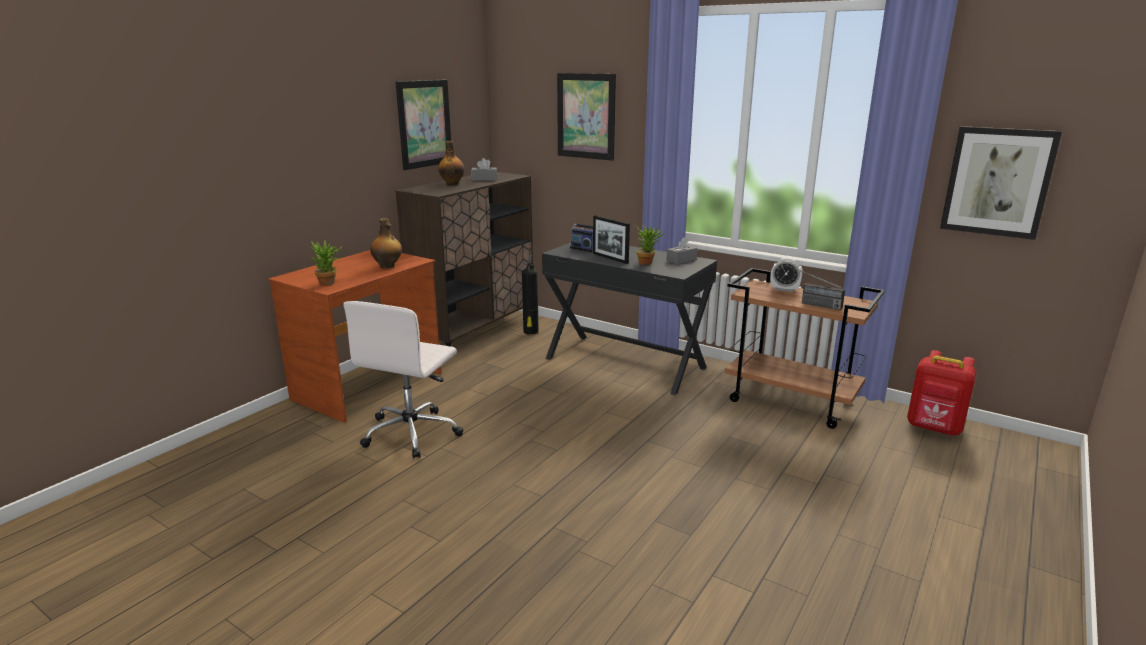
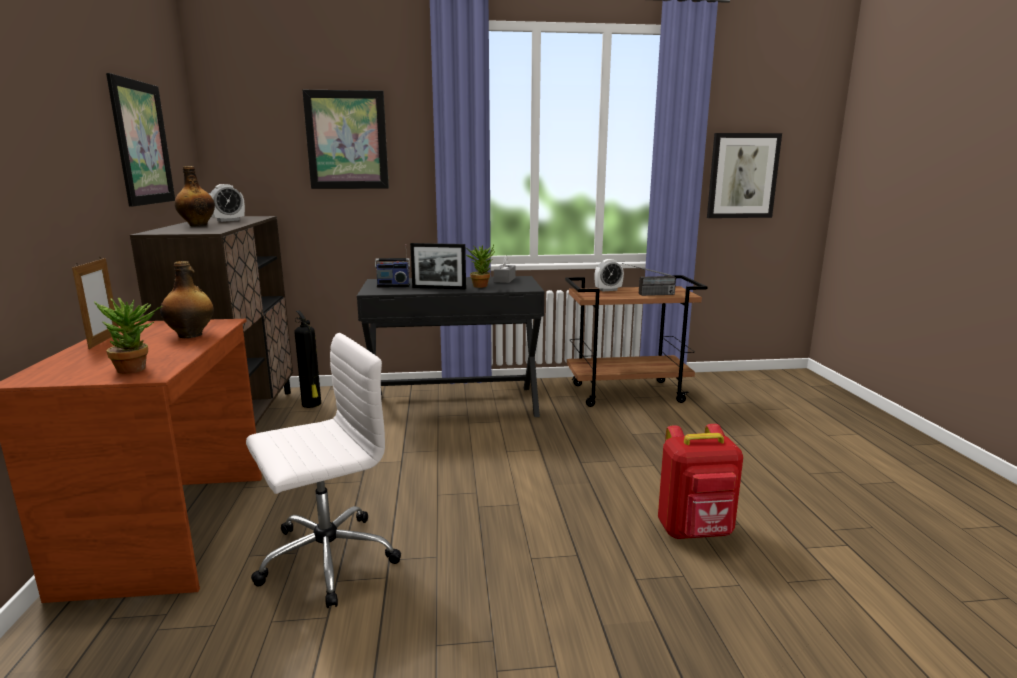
camera: 40 degrees left, 5 degrees down
white office chair [343,301,463,458] -> white office chair turned 105 degrees counterclockwise [246,333,401,608]
grey tissue box [471,158,497,181] -> alarm clock [209,184,245,222]
red backpack [907,350,976,436] -> red backpack moved to [658,424,743,539]
none -> picture frame [72,257,120,349]

